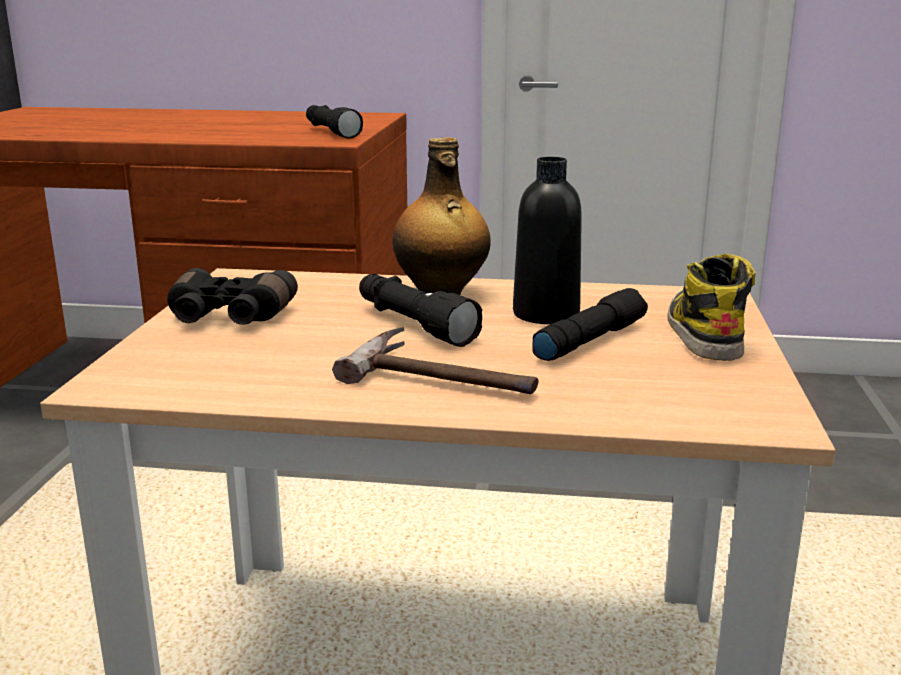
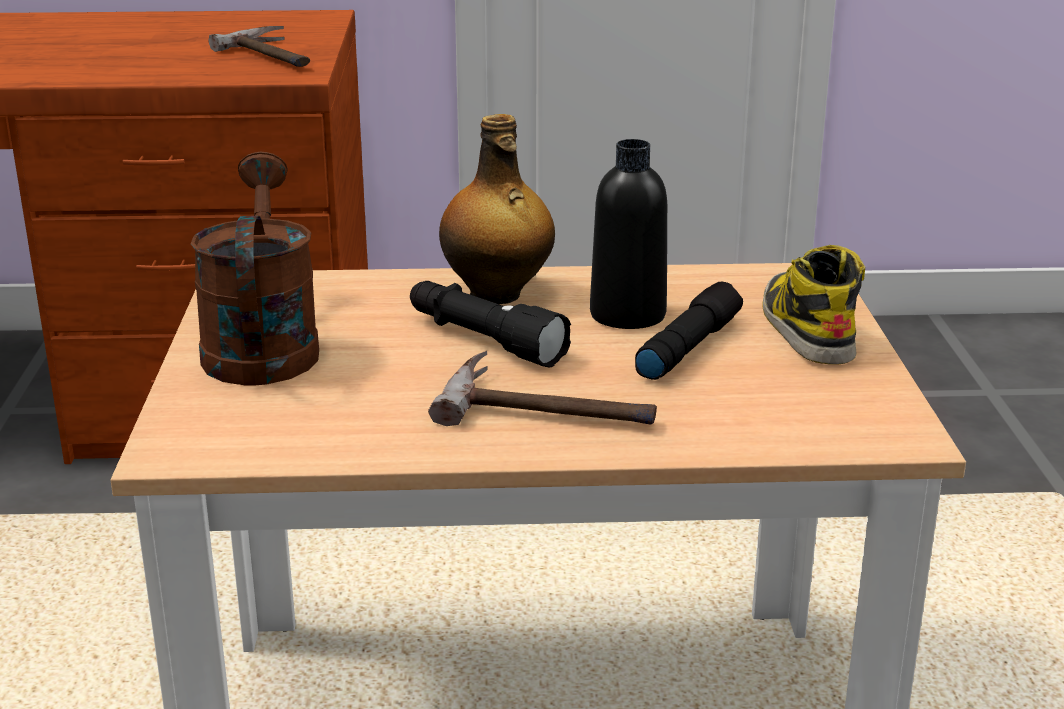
camera: 10 degrees left, 5 degrees up
black binoculars [167,268,298,325] -> brown watering can [190,151,319,385]
black flashlight [306,105,363,138] -> hammer [208,26,310,67]

